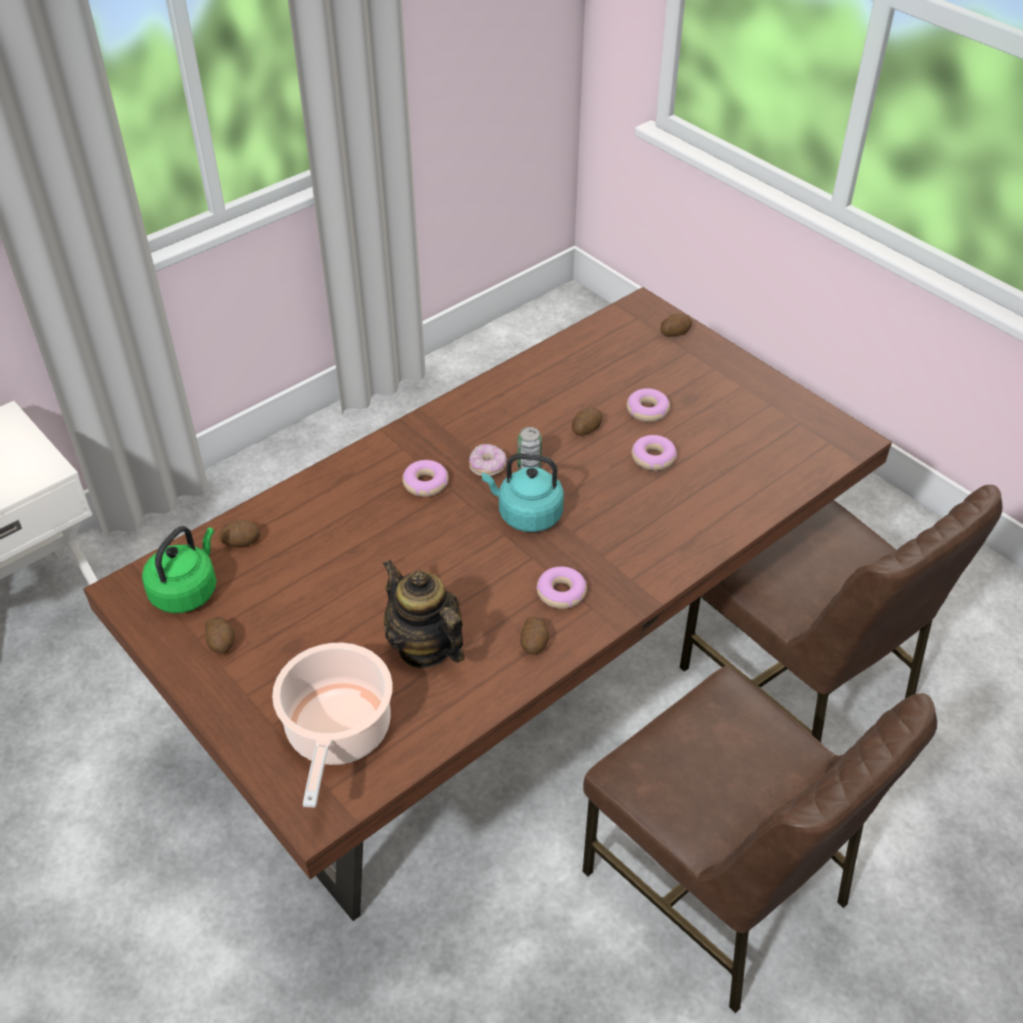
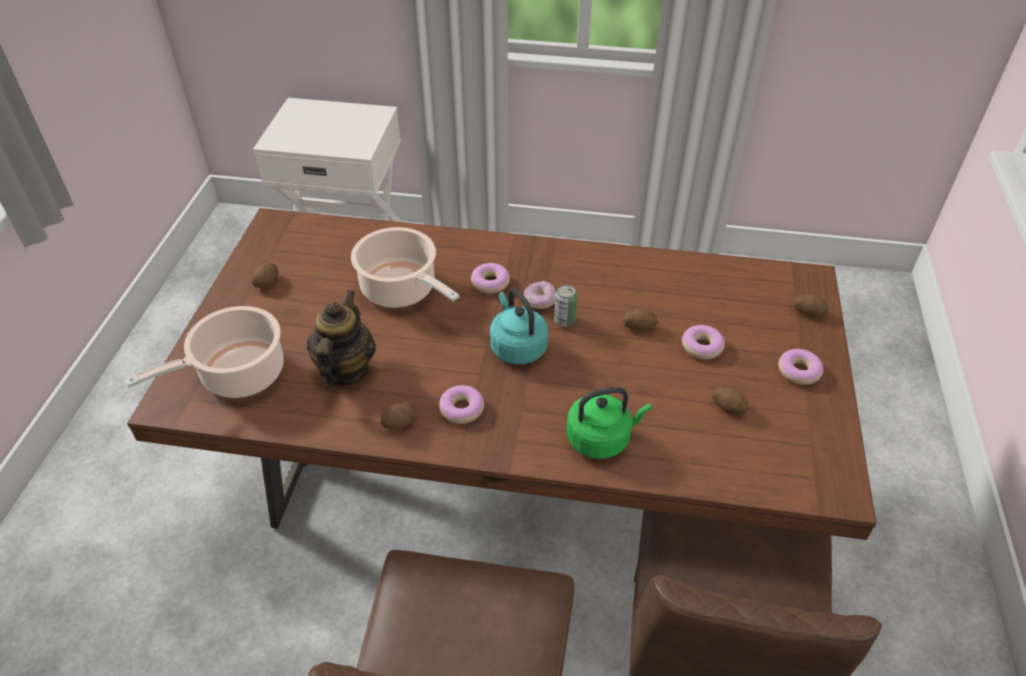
camera: 50 degrees right, 0 degrees up
green kettle [142,526,216,613] -> green kettle moved to [566,387,652,459]
potato [219,520,260,546] -> potato moved to [712,386,748,415]
donut [632,435,677,471] -> donut moved to [778,349,823,385]
none -> cooking pot [351,227,459,308]

